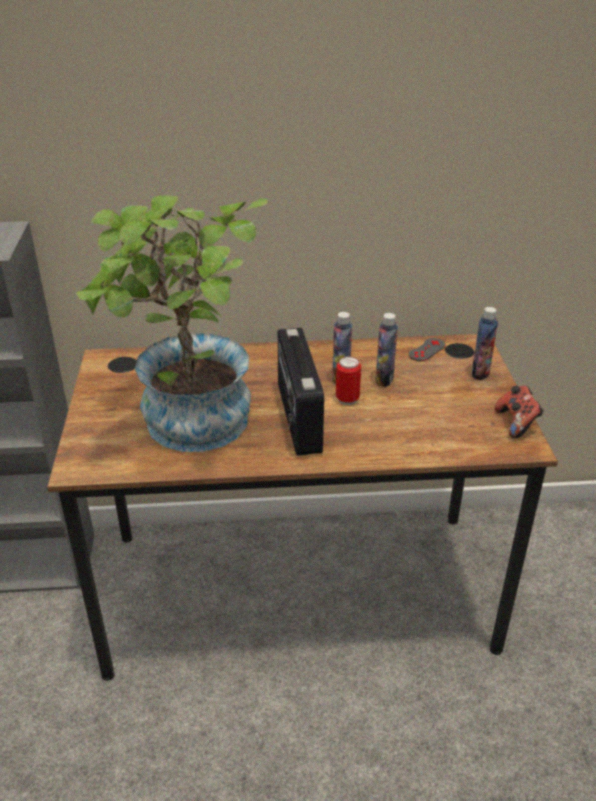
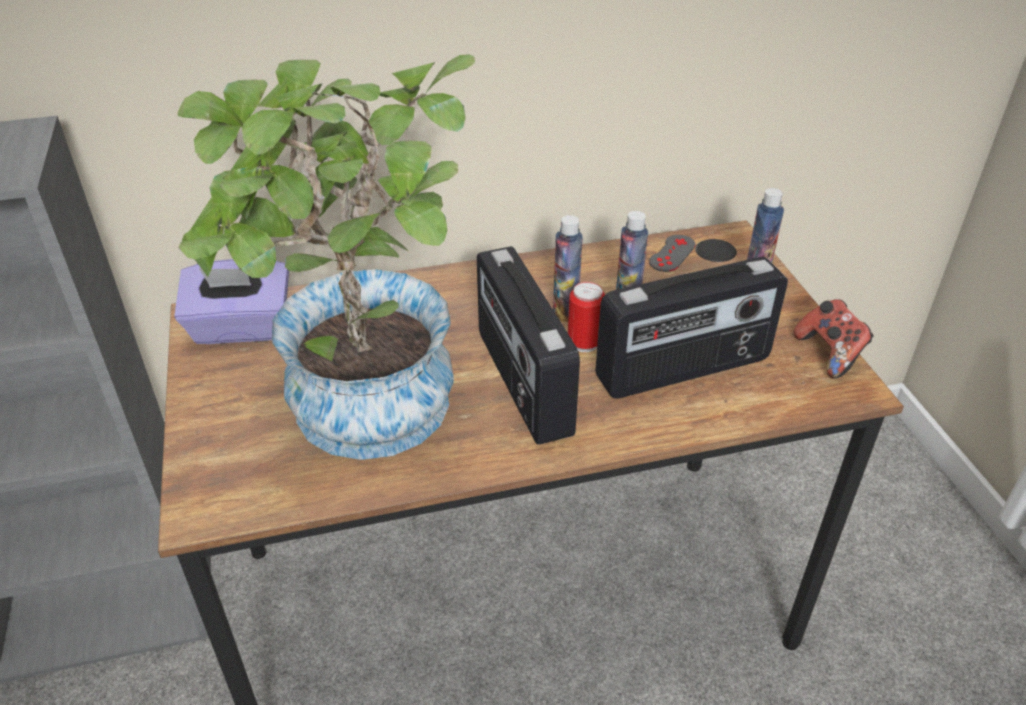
camera: 10 degrees left, 5 degrees up
none -> purple tissue box [174,259,289,344]
none -> radio [595,257,788,399]

